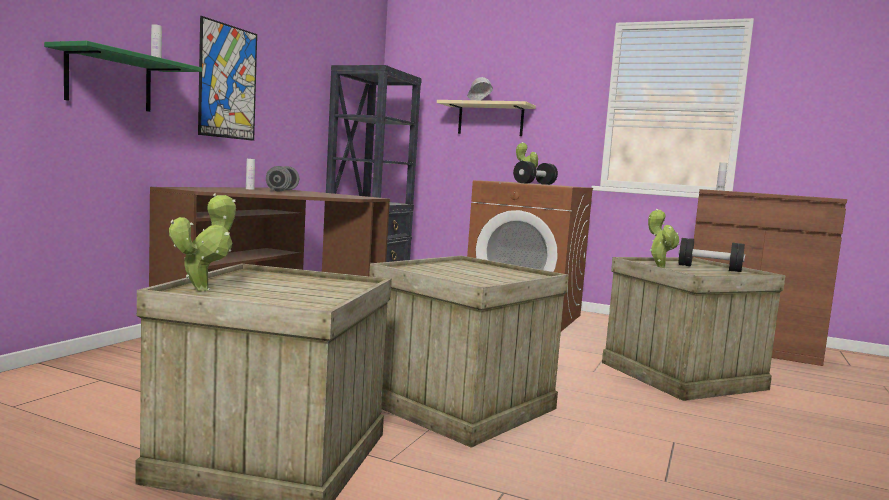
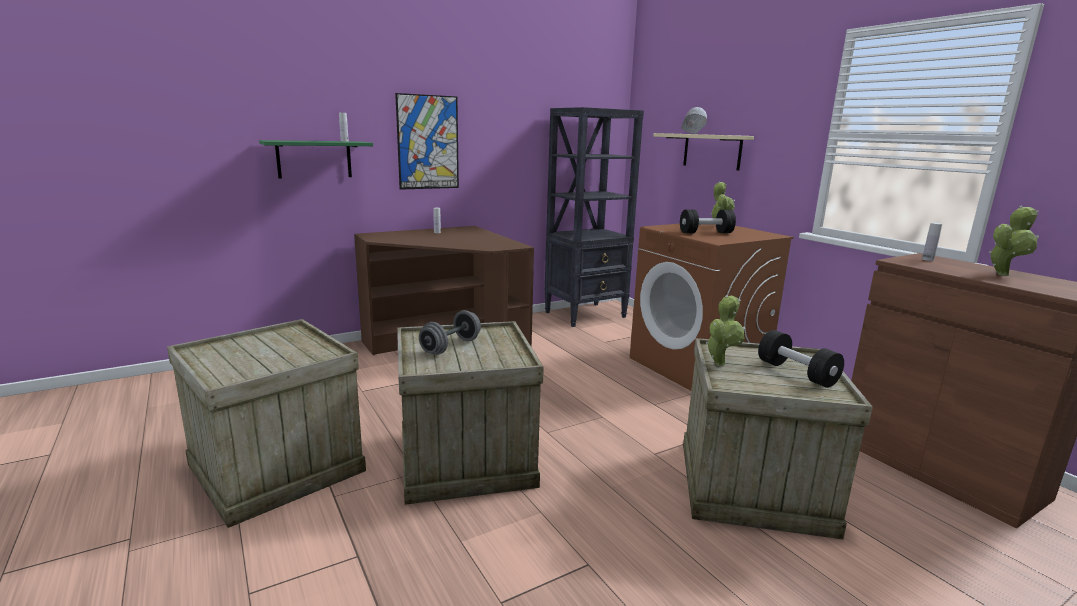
camera: 35 degrees right, 10 degrees up
potted plant [169,194,236,291] -> potted plant moved to [989,206,1039,276]
grey dumbbell [266,166,299,191] -> grey dumbbell moved to [419,310,481,355]

